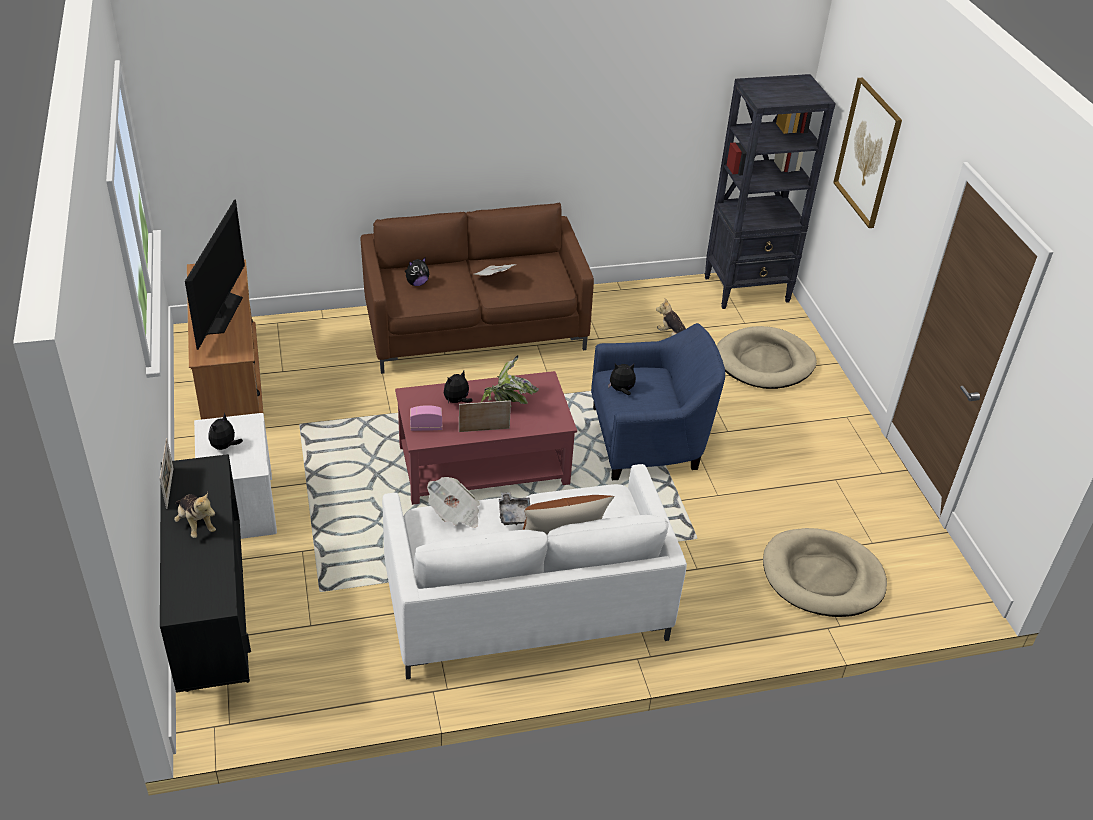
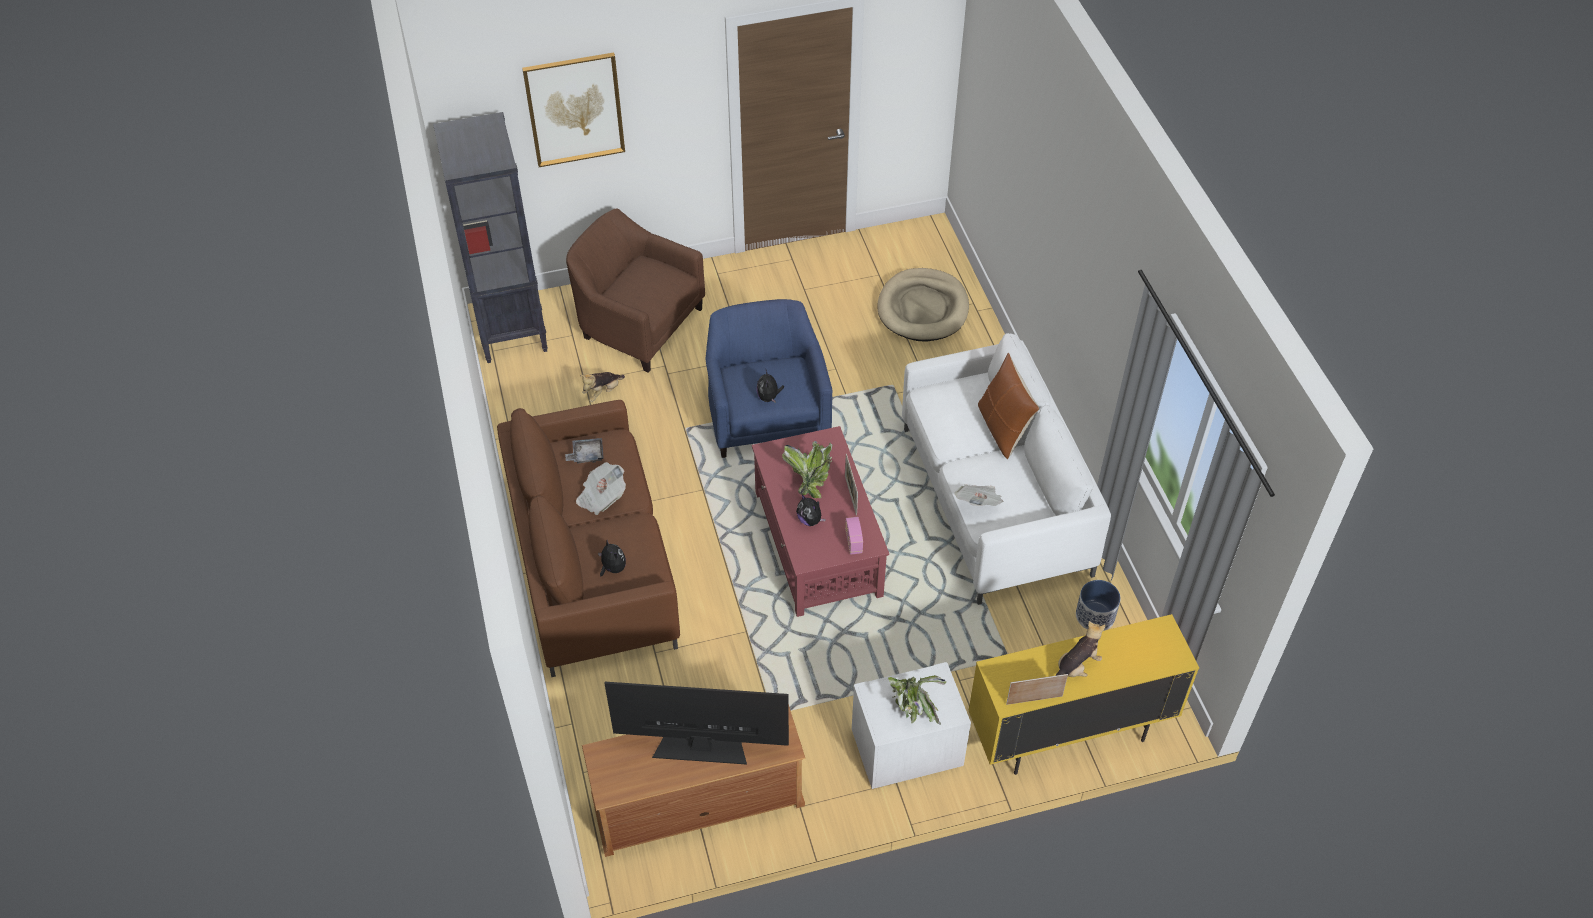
camera: 90 degrees left, 10 degrees up
black cabinet [160,454,251,693] -> yellow cabinet [968,614,1199,775]
plush toy [209,413,243,450] -> potted plant [888,675,946,725]
grey tray [499,492,530,525] -> grey tray moved to [565,438,604,464]
beige dog bed [717,326,817,389] -> brown armchair [566,208,705,373]
none -> planter [1076,580,1121,631]

